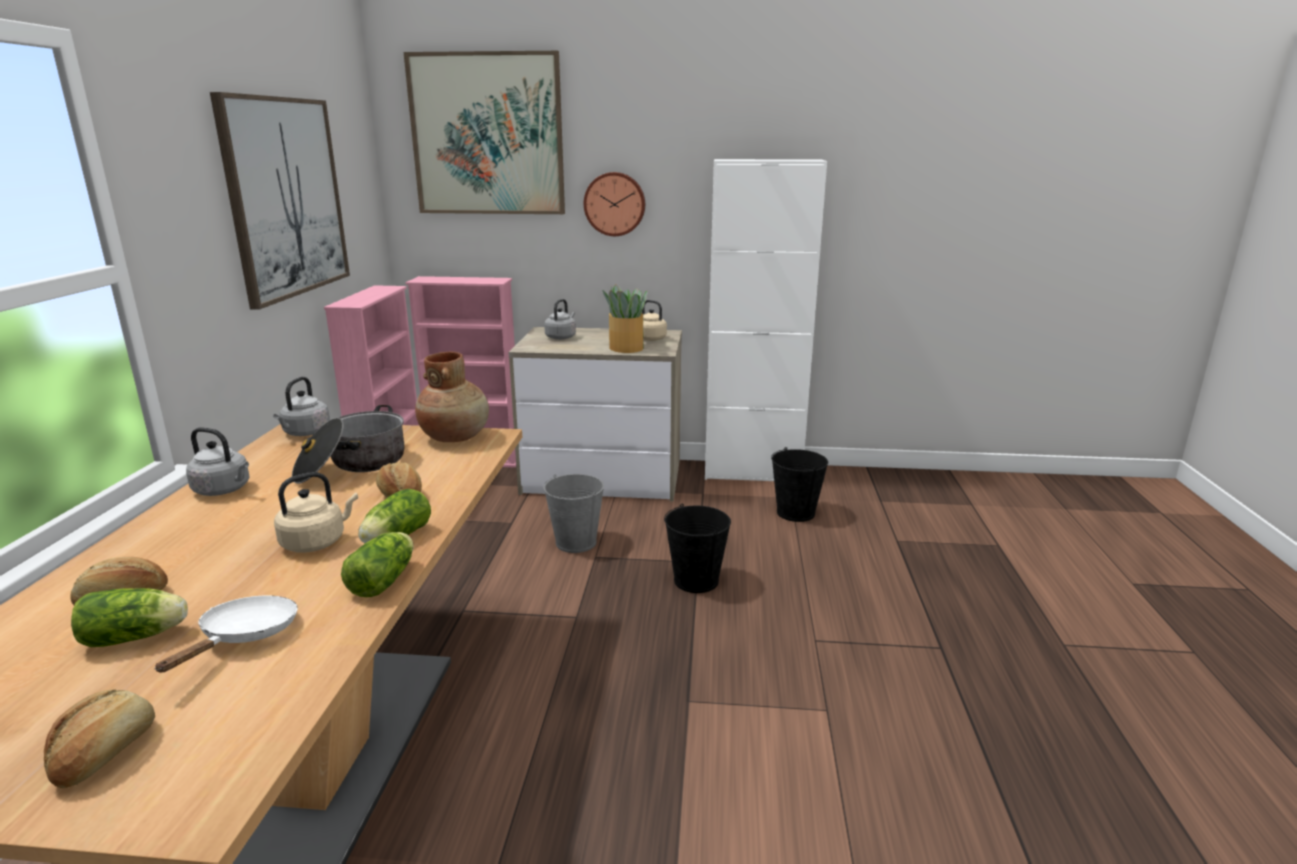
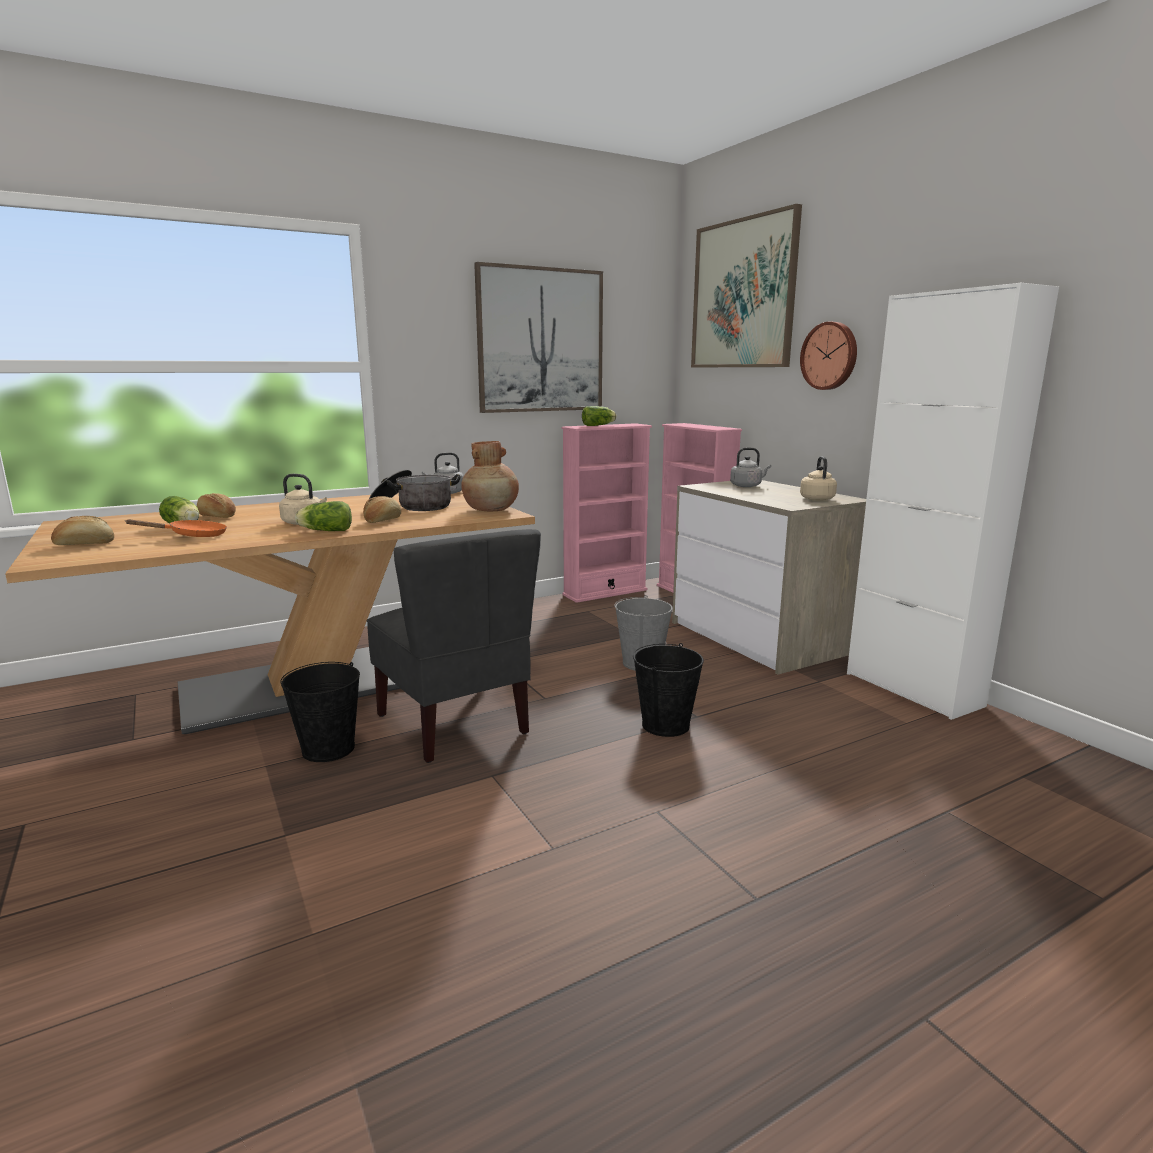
camera: 55 degrees right, 5 degrees down
white frying pan [155,595,298,672] -> orange frying pan [125,520,227,537]
grey kettle [186,427,249,496] -> none
lettuce [341,532,414,597] -> lettuce moved to [582,406,616,426]
potted plant [602,284,648,353] -> none
black bucket [771,447,828,522] -> black bucket moved to [280,662,360,762]
none -> grey chair [367,529,541,763]

